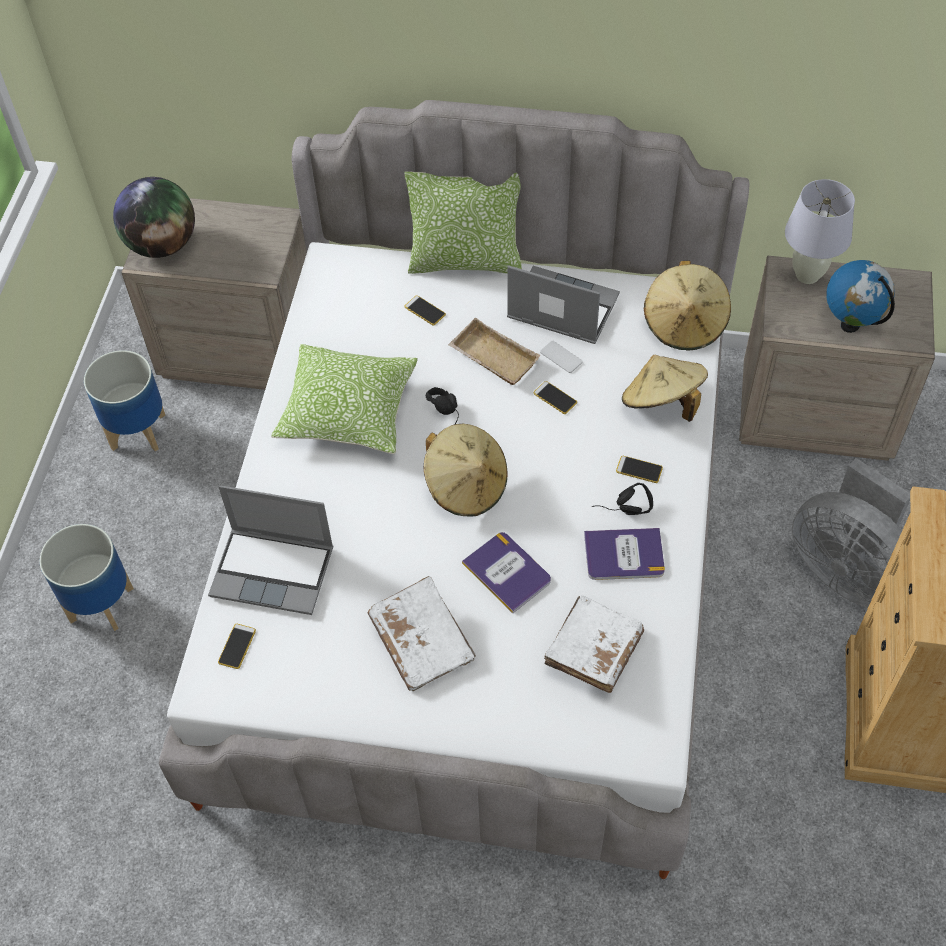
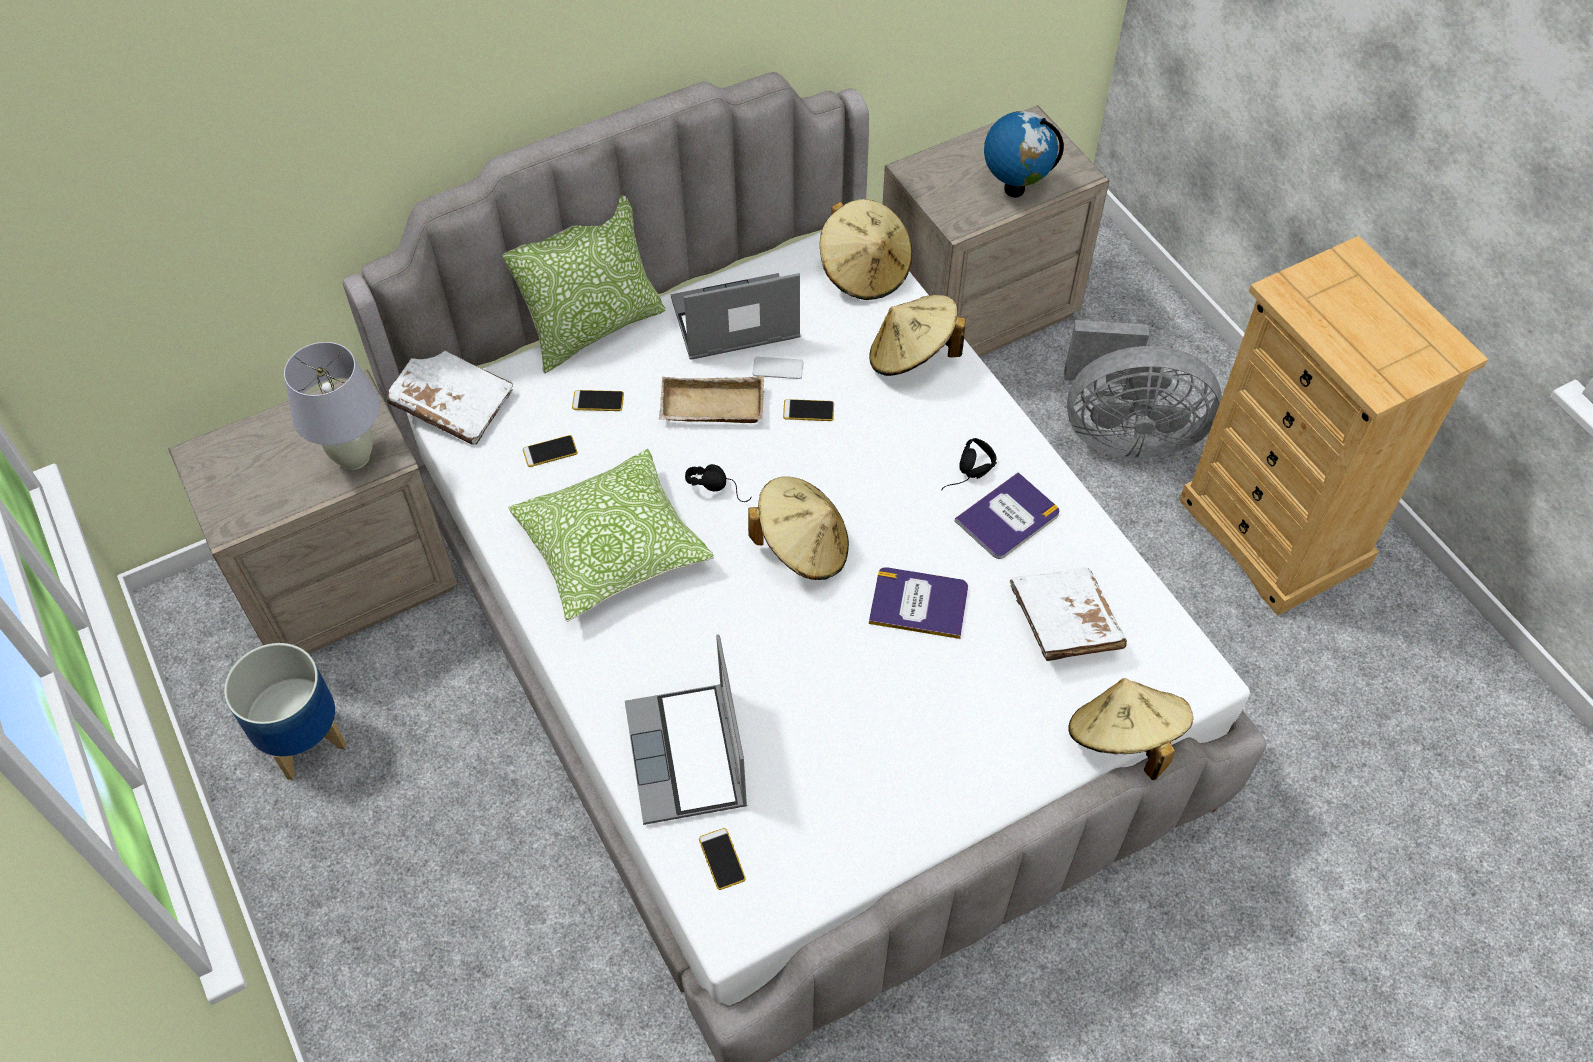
camera: 40 degrees left, 0 degrees up
planter [40,524,134,631] -> none
globe [113,177,195,258] -> none
laptop [208,485,333,615] -> laptop turned 105 degrees clockwise [625,634,747,825]
white book [367,576,476,691] -> white book moved to [387,351,513,445]
phone [616,456,663,483] -> phone moved to [523,435,578,467]
white table lamp [785,179,855,284] -> white table lamp moved to [284,342,380,470]
none -> beige hat [1068,678,1193,780]

